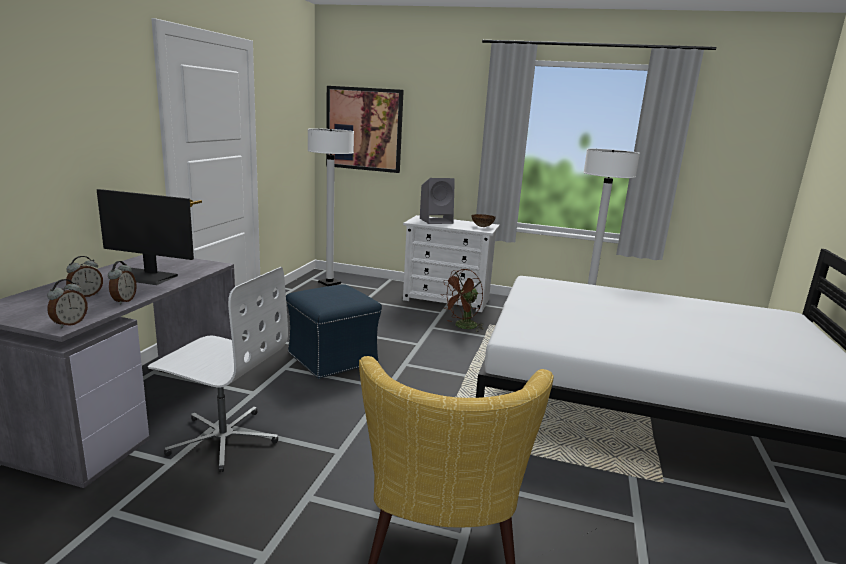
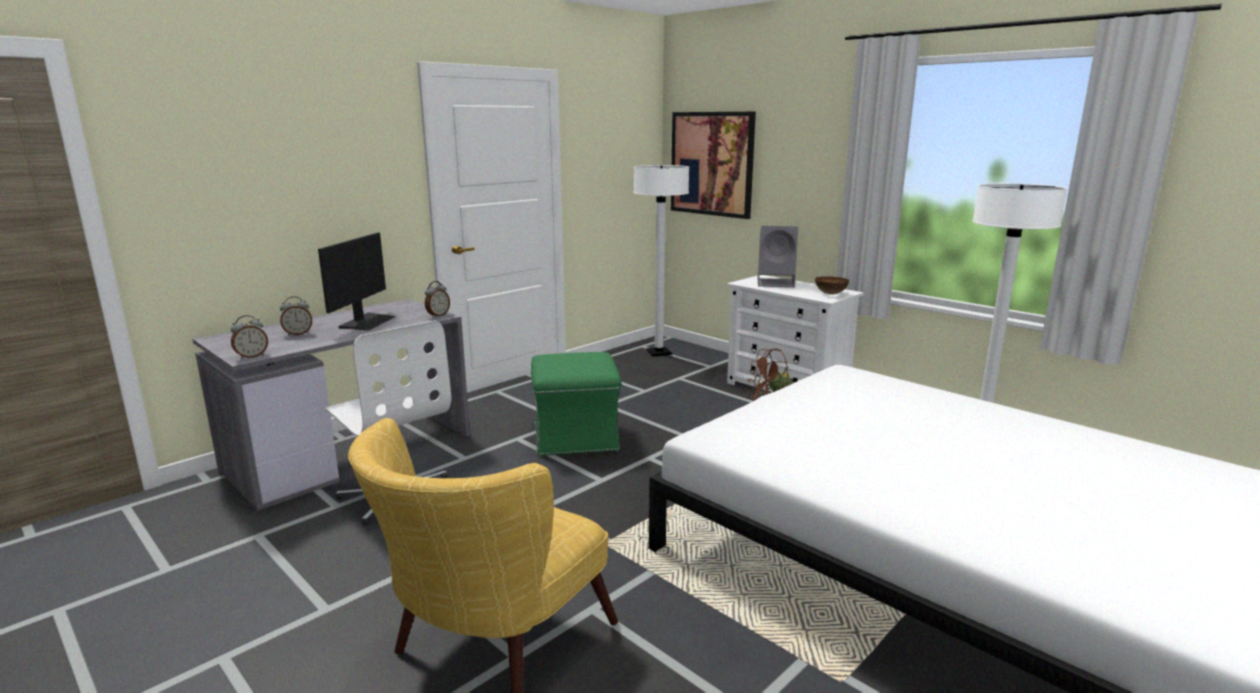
camera: 30 degrees right, 0 degrees up
monitor [96,189,194,285] -> monitor turned 120 degrees counterclockwise [318,232,396,330]
alarm clock [108,261,137,305] -> alarm clock moved to [425,281,450,318]
blue ottoman [286,284,382,379] -> green ottoman [531,352,621,456]

